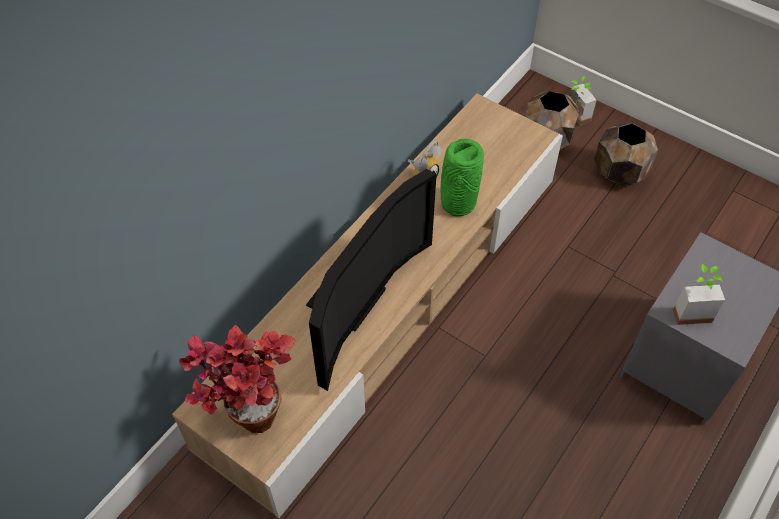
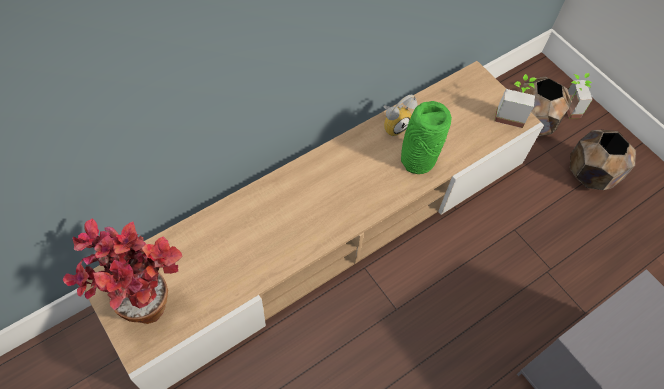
camera: 15 degrees right, 5 degrees up
television [306,169,437,391] -> none
potted plant [673,264,725,325] -> potted plant moved to [495,74,537,128]

